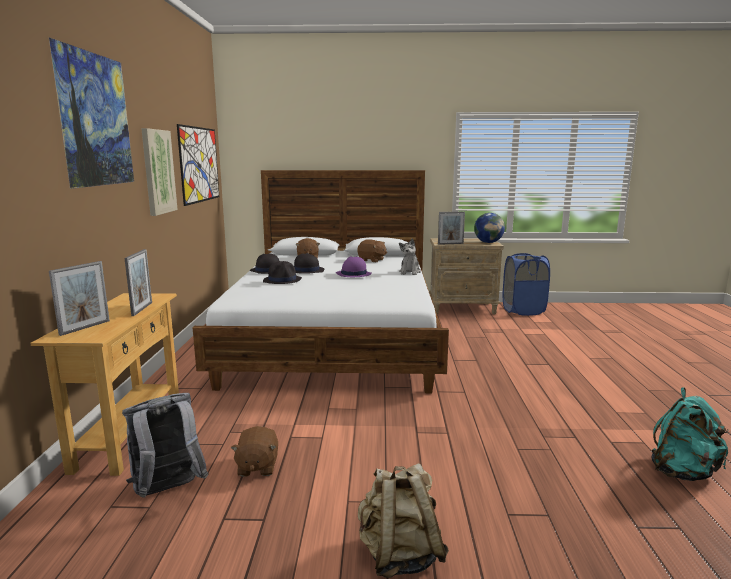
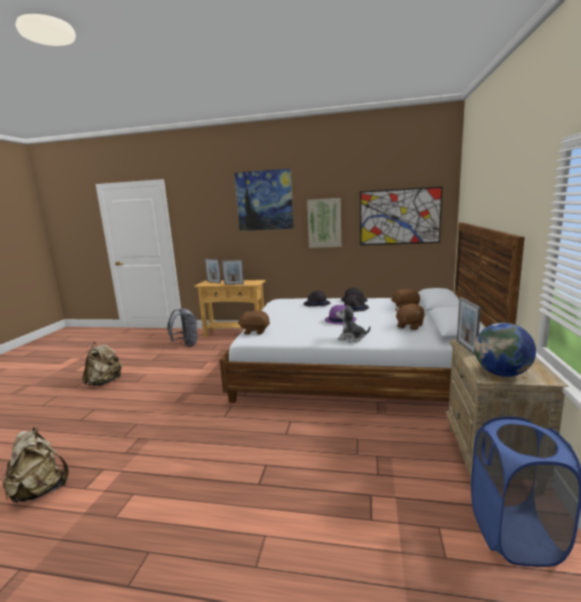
camera: 100 degrees right, 0 degrees up
brown plush toy [231,426,278,477] -> brown plush toy moved to [238,311,270,335]
turquoise backpack [651,387,728,481] -> beige backpack [3,427,69,503]

